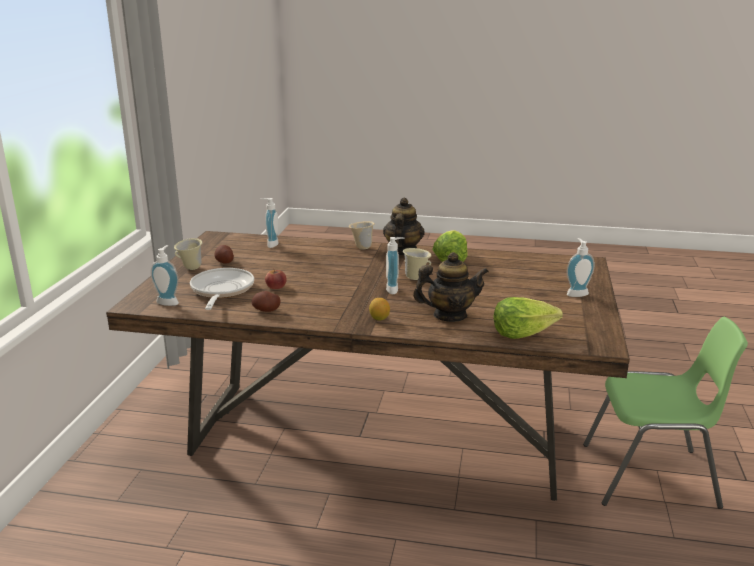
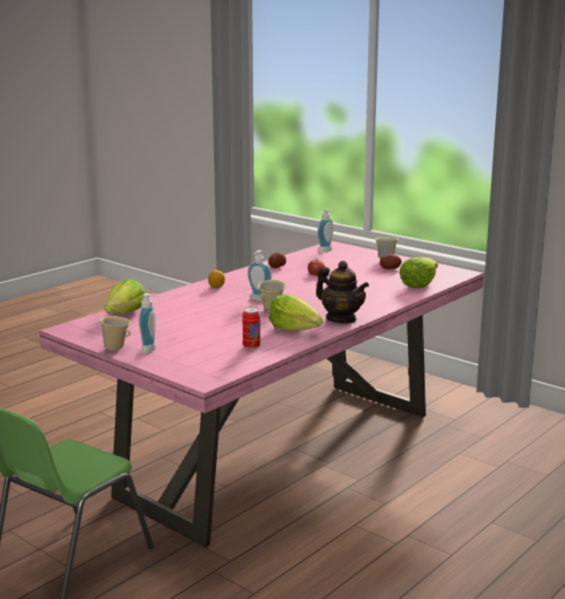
camera: 120 degrees right, 5 degrees down
brown dining table [106,231,630,501] -> pink dining table [39,241,484,548]
frying pan [190,268,254,310] -> none
soap dispenser [261,198,279,248] -> lettuce [399,257,438,288]
beige mug [349,221,375,250] -> beige mug moved to [99,316,131,351]
teapot [413,252,489,322] -> none
none -> can [242,307,260,350]

